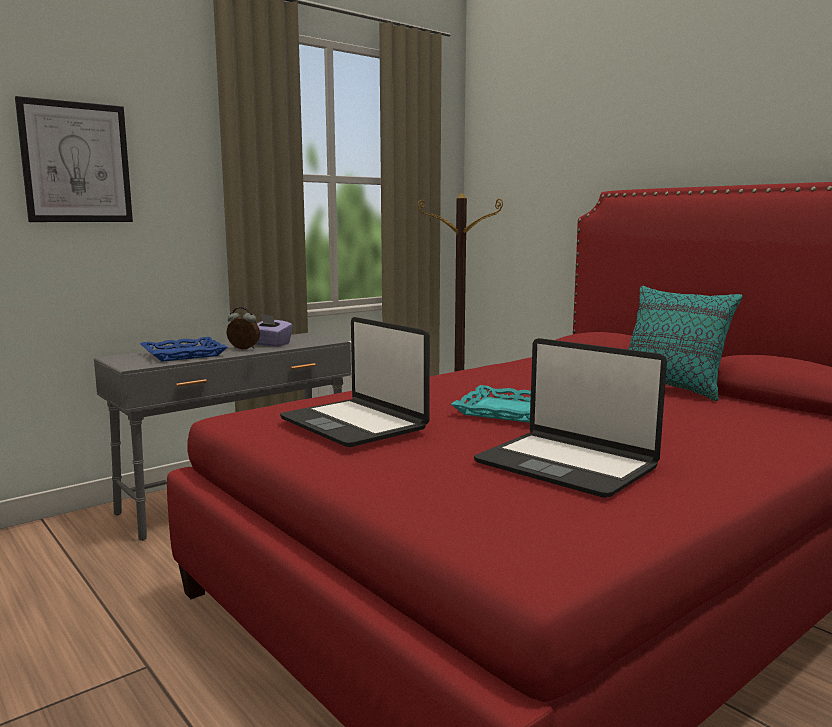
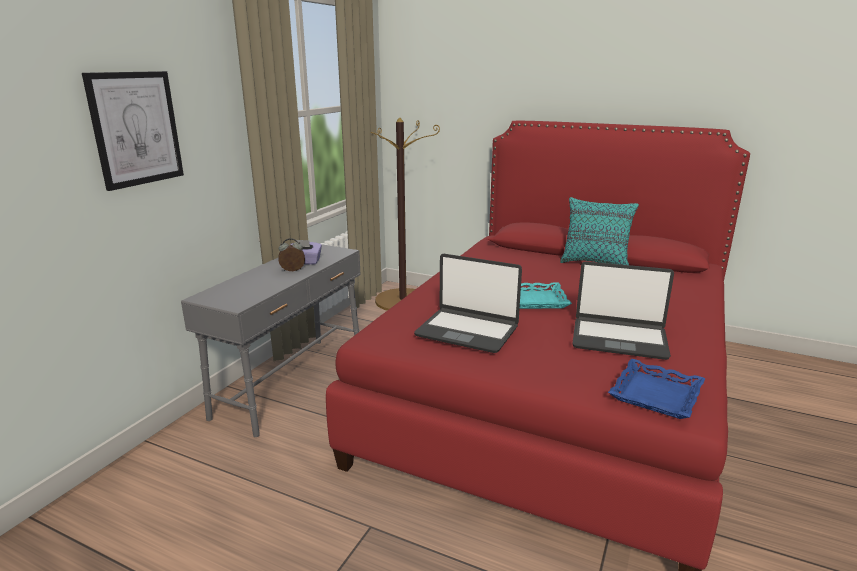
camera: 25 degrees left, 10 degrees up
blue tray [140,337,228,362] -> blue tray moved to [608,359,705,419]

